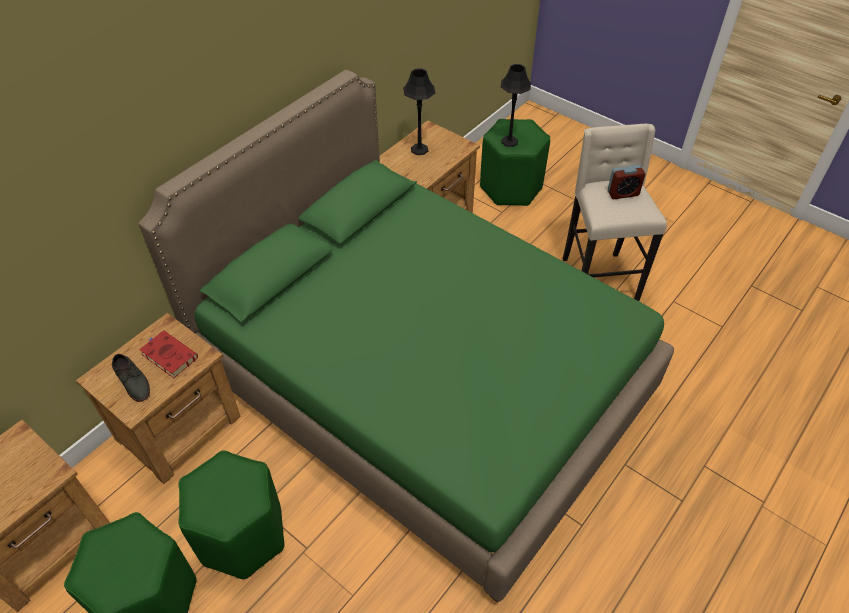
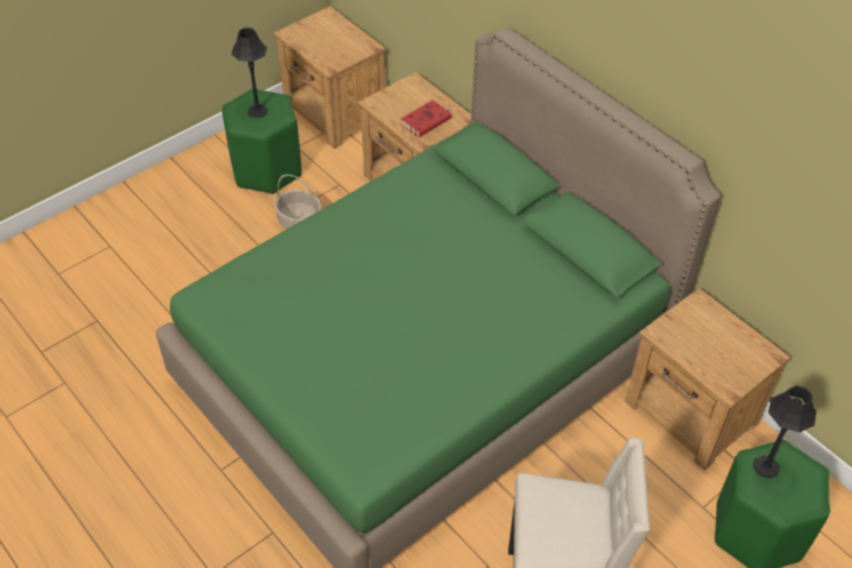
camera: 100 degrees right, 0 degrees up
grey shoe [112,354,150,402] -> none
green stool [178,450,284,579] -> basket [274,174,322,229]
black table lamp [403,68,435,155] -> black table lamp moved to [231,27,268,118]
alarm clock [608,165,645,199] -> none

